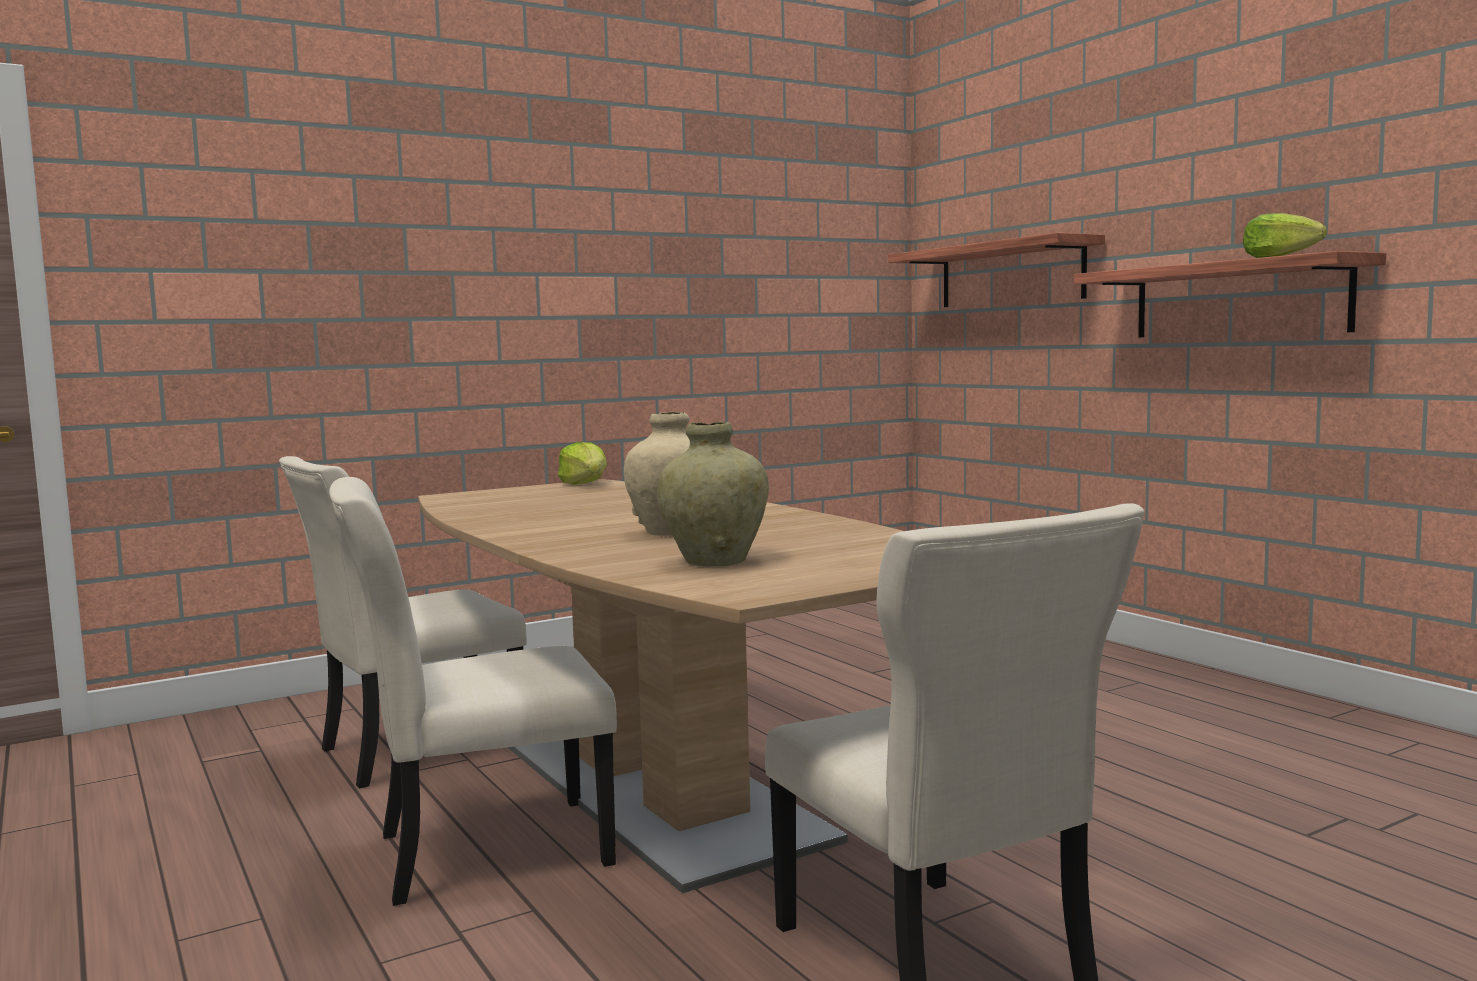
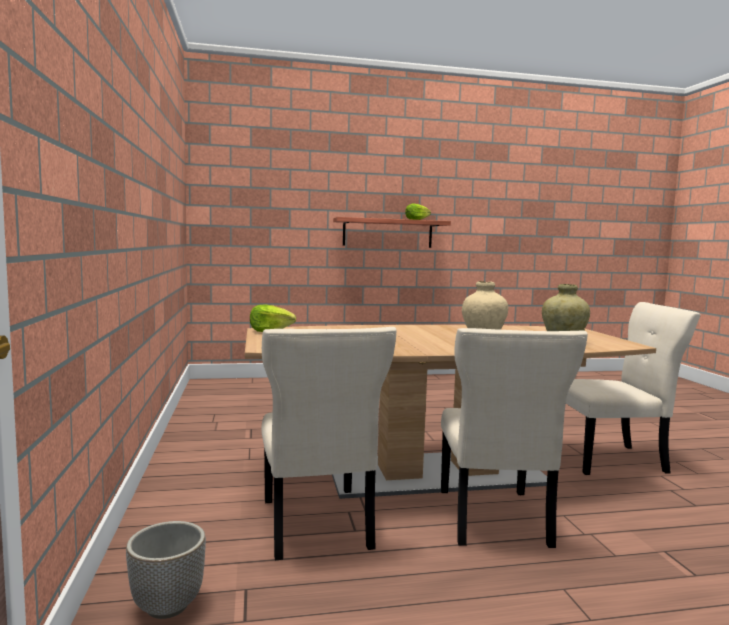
camera: 70 degrees left, 0 degrees up
shelf [888,233,1105,307] -> none
none -> planter [126,521,206,619]

